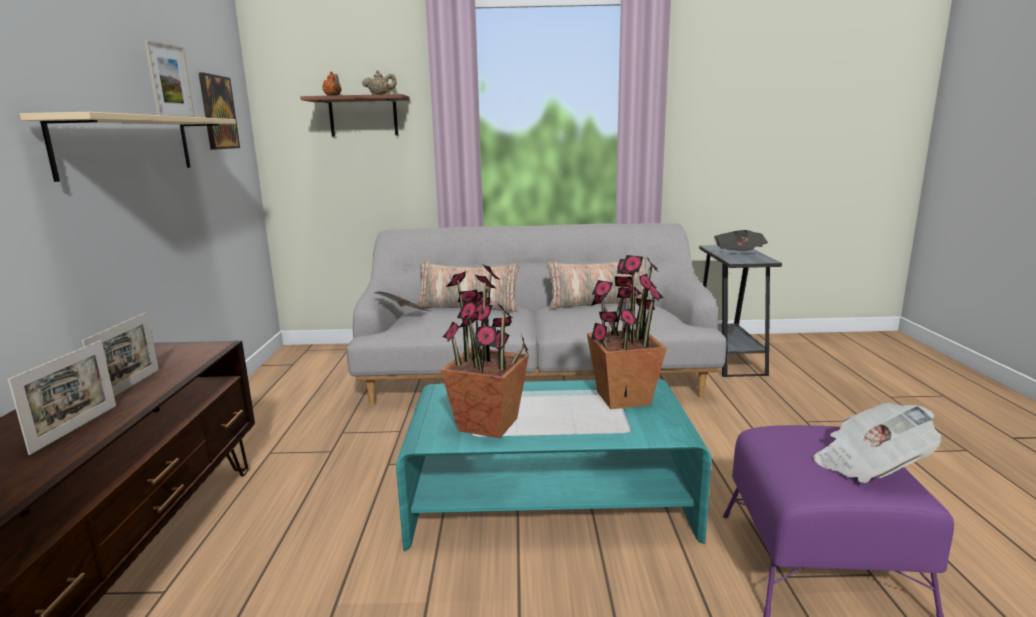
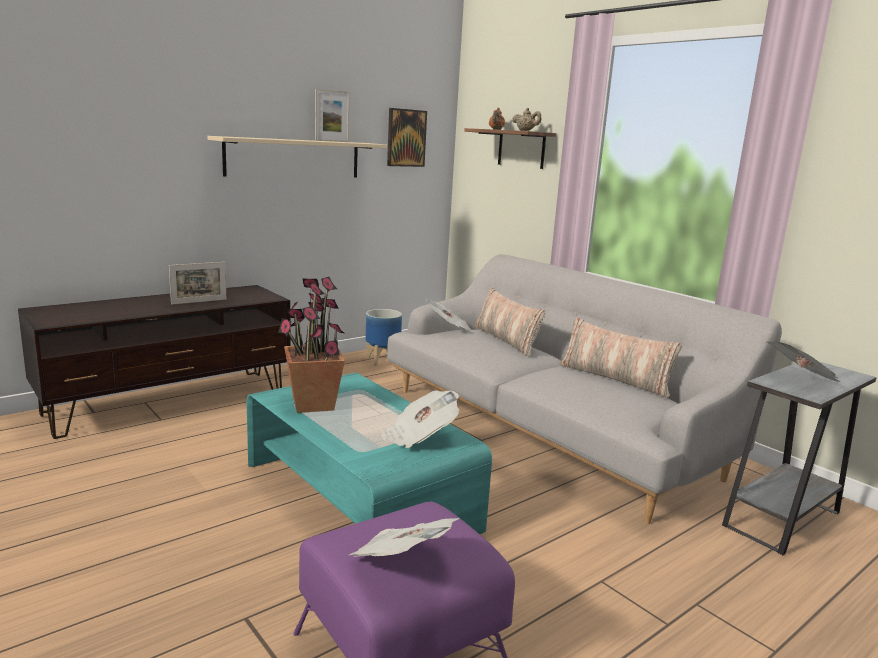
camera: 50 degrees right, 0 degrees up
picture frame [8,340,116,455] -> none
potted plant [587,255,667,409] -> newspaper [381,390,460,448]
none -> planter [365,309,402,366]

